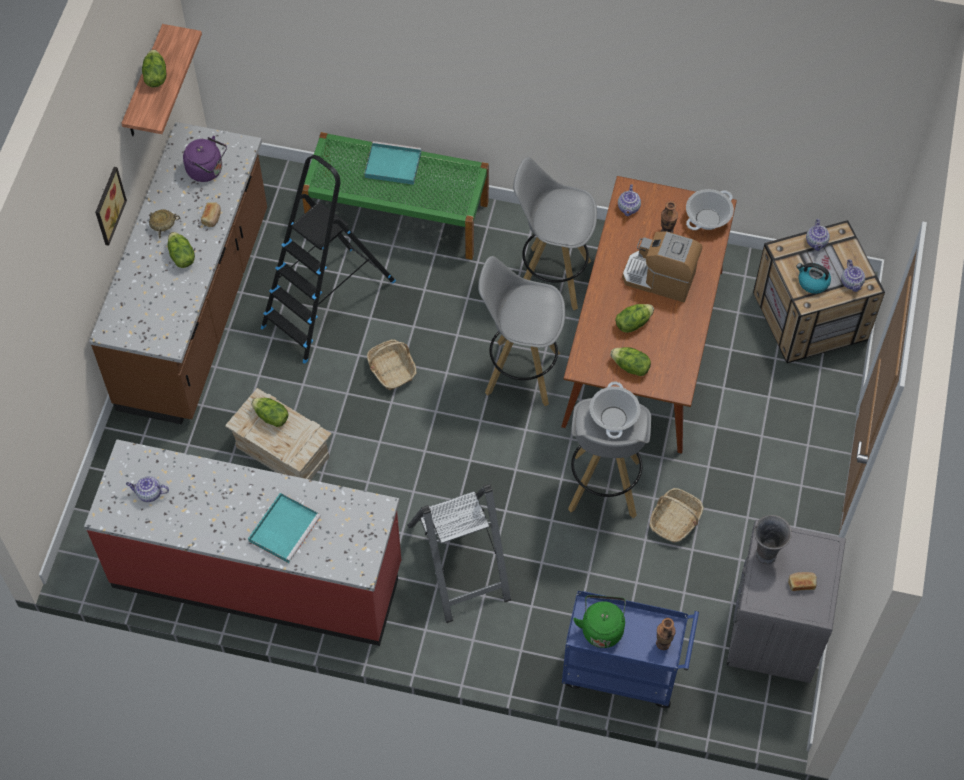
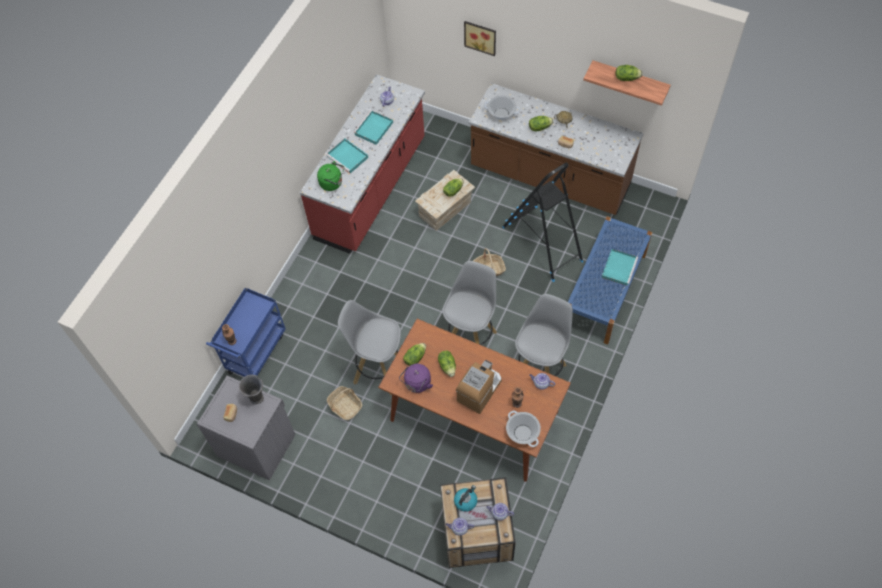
camera: 105 degrees right, 0 degrees up
picture [95,167,127,246] -> picture moved to [464,21,496,56]
purple kettle [183,136,227,182] -> purple kettle moved to [399,364,433,393]
green bench [302,132,489,260] -> blue bench [568,216,652,345]
grey step ladder [407,484,511,623] -> none
green kettle [573,595,626,648] -> green kettle moved to [317,161,344,191]
cooking pot [589,382,640,439] -> cooking pot moved to [484,95,520,120]
none -> turquoise tray [354,110,393,145]

